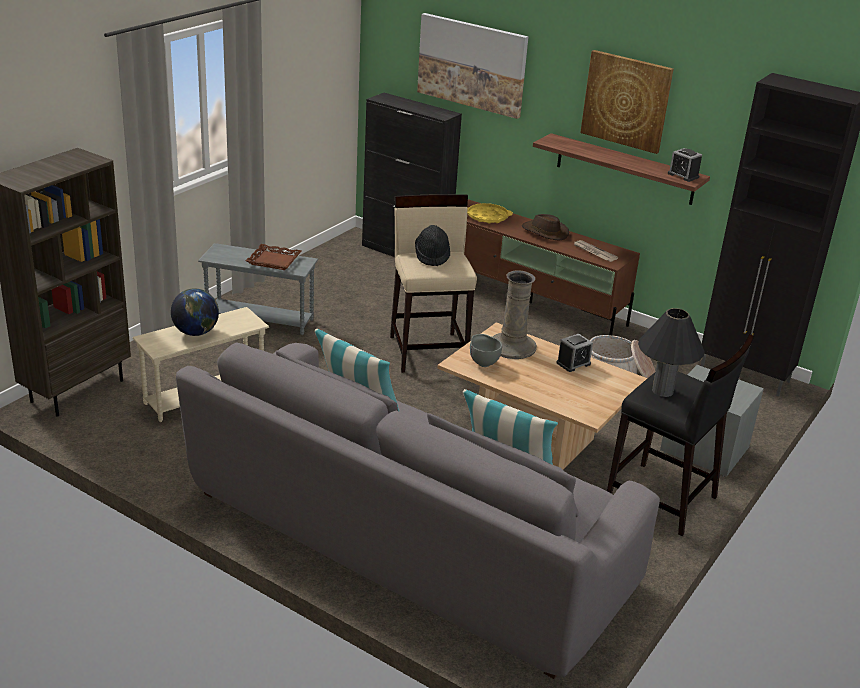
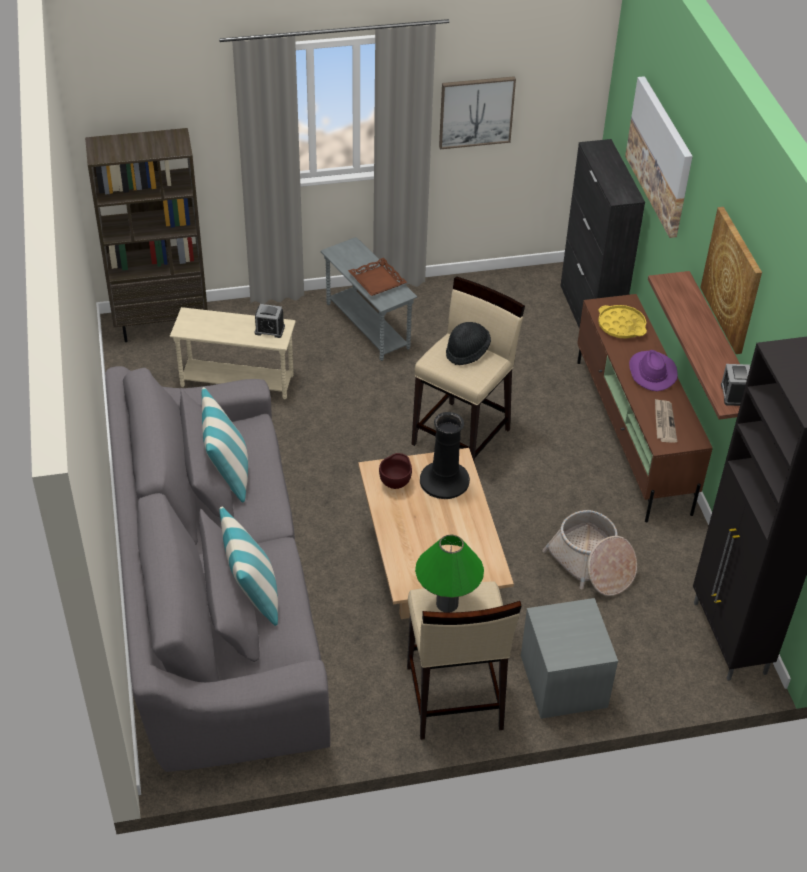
camera: 45 degrees right, 15 degrees up
globe [171,289,219,336] -> none
grey bowl [470,334,502,367] -> brown bowl [379,453,412,489]
beige vase [492,270,537,359] -> black vase [420,412,470,499]
brown hat [522,214,569,240] -> purple hat [629,350,678,391]
alarm clock [556,334,593,372] -> alarm clock moved to [255,304,285,338]
black stool [607,334,754,536] -> beige stool [407,581,521,740]
black table lamp [638,308,705,397] -> green table lamp [415,534,484,612]
none -> picture [439,76,516,149]

